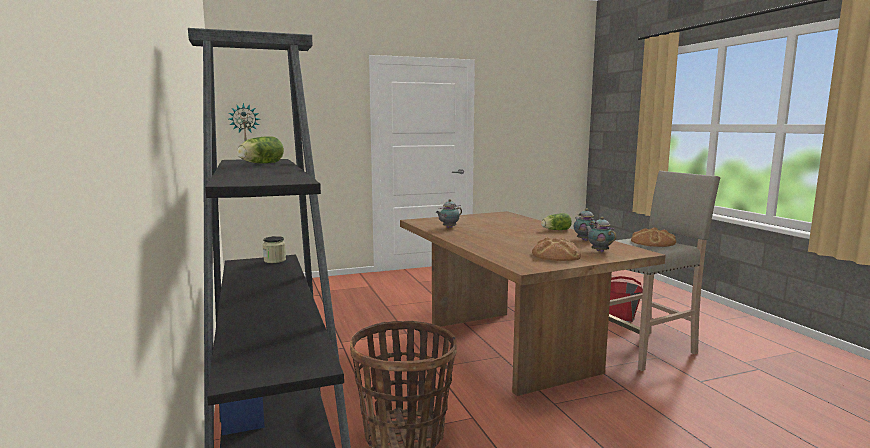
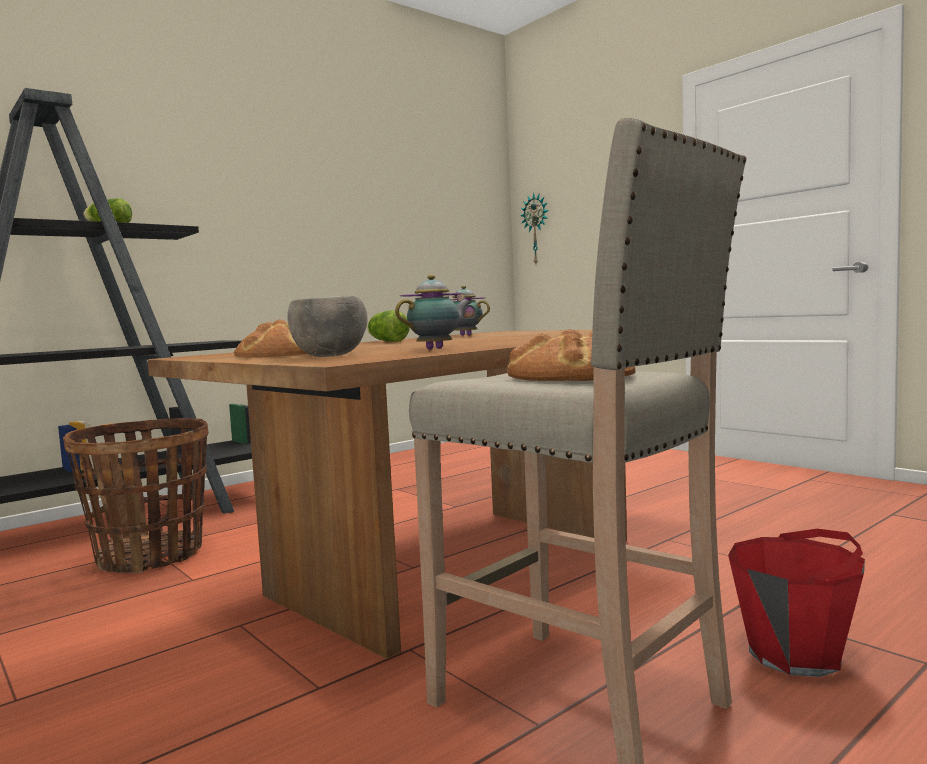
camera: 70 degrees right, 5 degrees down
jar [263,236,286,263] -> none
lettuce [541,213,572,230] -> lettuce moved to [367,310,410,342]
teapot [586,217,617,252] -> grey bowl [287,296,368,357]

